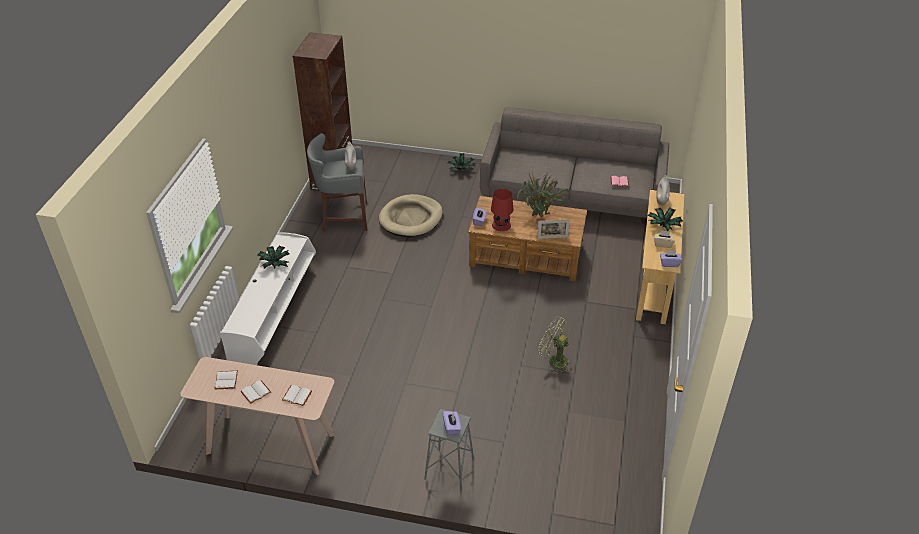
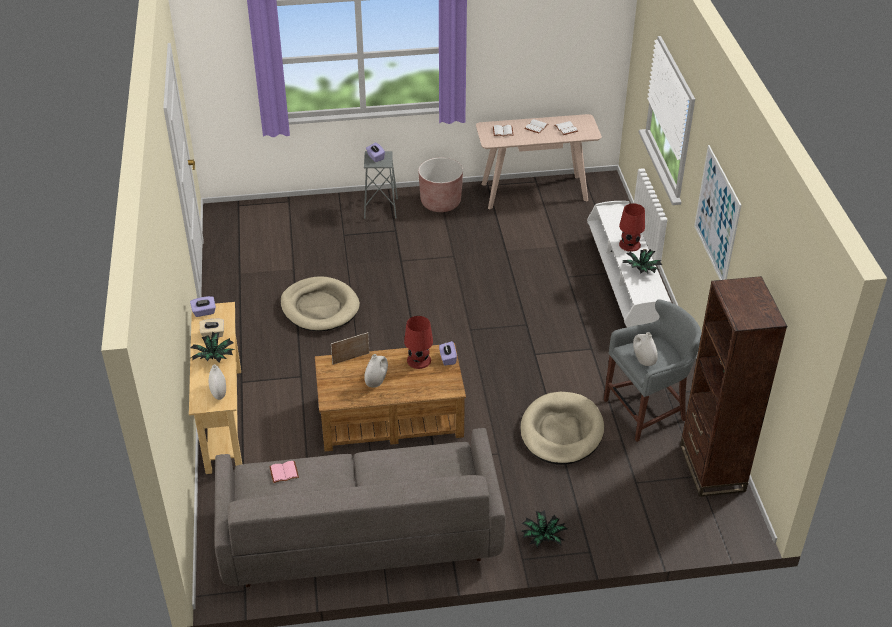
camera: 160 degrees right, 0 degrees up
potted plant [517,172,569,217] -> white vase [364,354,388,387]
green fan [538,316,570,374] -> beige dog bed [280,276,360,331]
none -> brown planter [418,158,463,212]
none -> red table lamp [619,203,645,252]
none -> picture [694,145,741,280]

